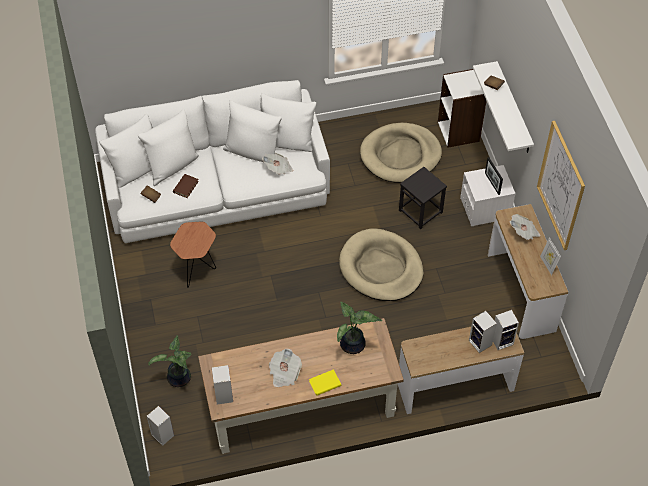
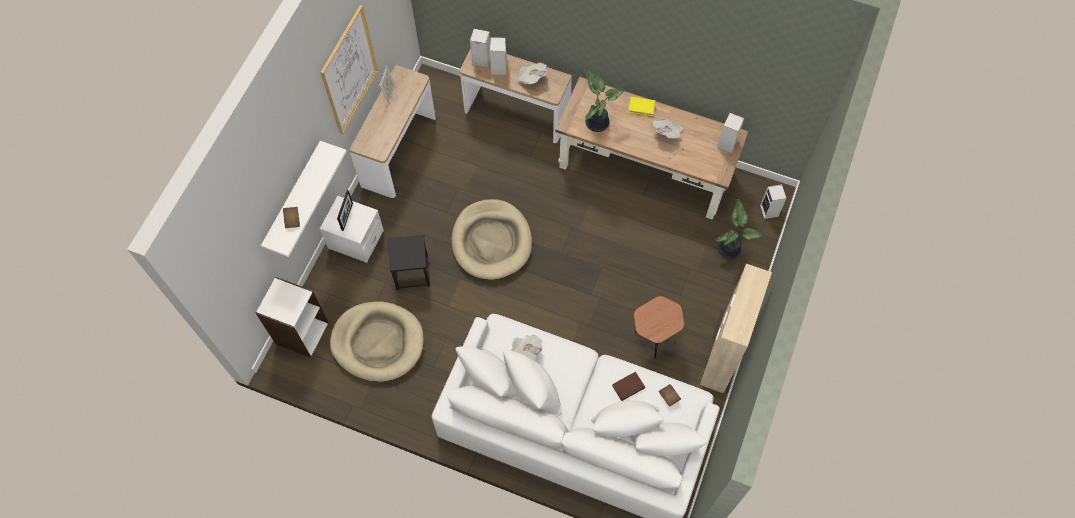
camera: 145 degrees left, 10 degrees up
newspaper [510,214,540,240] -> newspaper moved to [517,63,547,84]
none -> beige cabinet [700,264,772,393]

